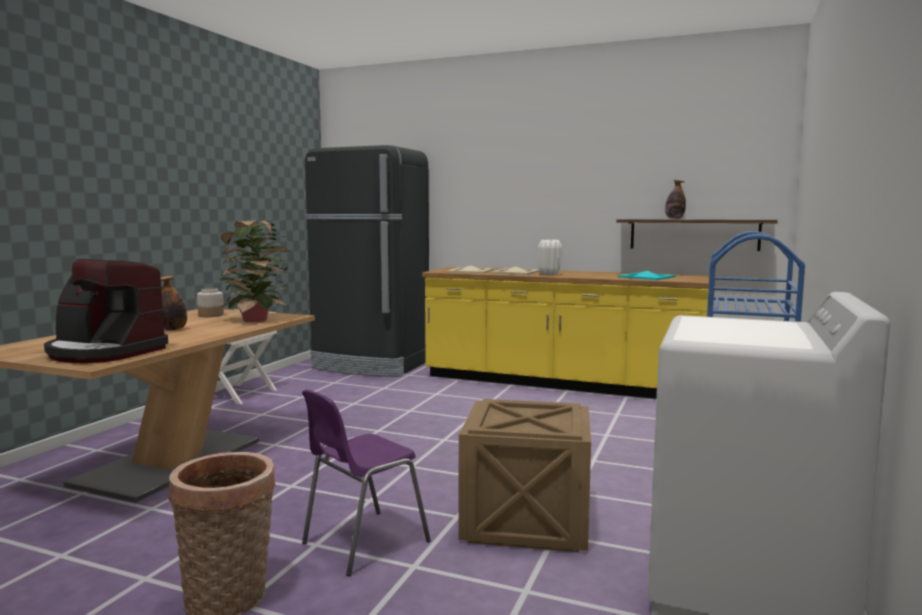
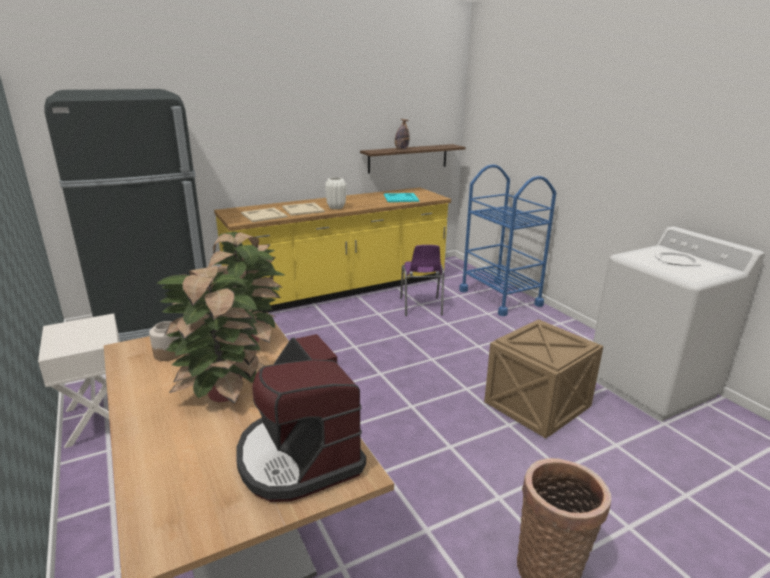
camera: 50 degrees left, 15 degrees up
coffee machine [44,259,168,363] -> coffee machine turned 90 degrees clockwise [237,334,366,502]
bottle [161,276,187,330] -> potted plant [157,266,265,404]
purple chair [302,390,431,576] -> purple chair moved to [400,245,444,316]
none -> plate [655,251,701,266]

